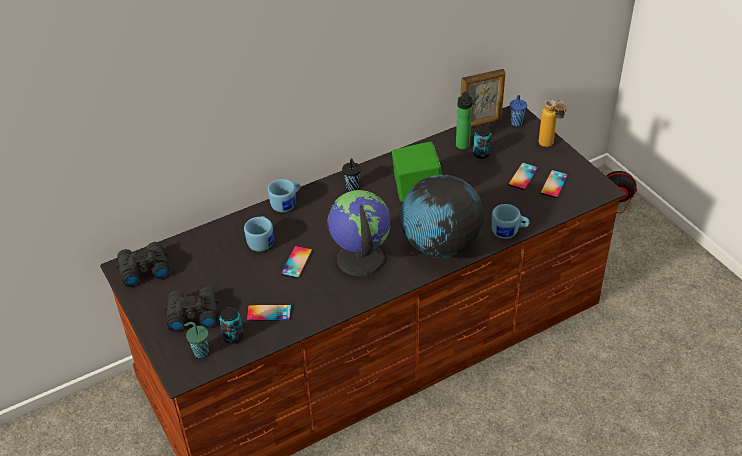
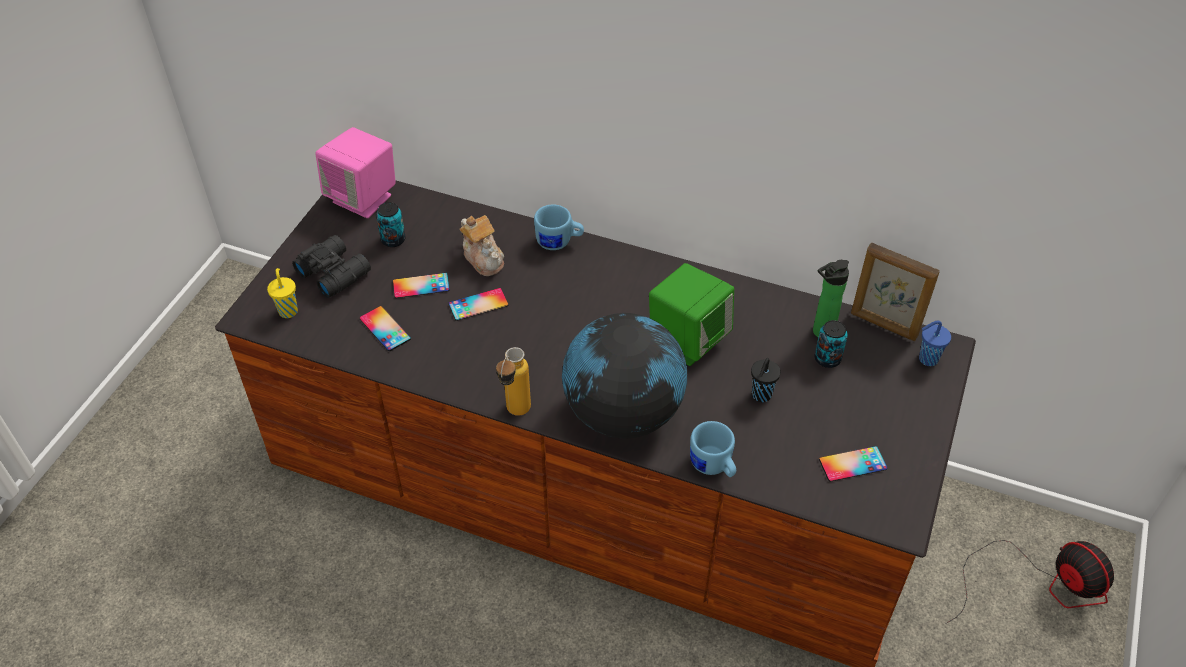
camera: 50 degrees right, 5 degrees up
black binoculars [116,242,169,287] -> pink speaker [315,127,396,218]
green cup [184,322,209,358] -> yellow cup [267,268,298,318]
can [219,307,244,344] -> can moved to [376,202,406,247]
blue mug [244,216,273,252] -> teapot [459,215,504,276]
globe [327,190,390,276] -> none
black cup [342,158,361,191] -> black cup moved to [751,358,781,402]
phone [508,162,538,190] -> phone moved to [393,273,450,298]
bottle [538,100,567,147] -> bottle moved to [496,347,531,416]

